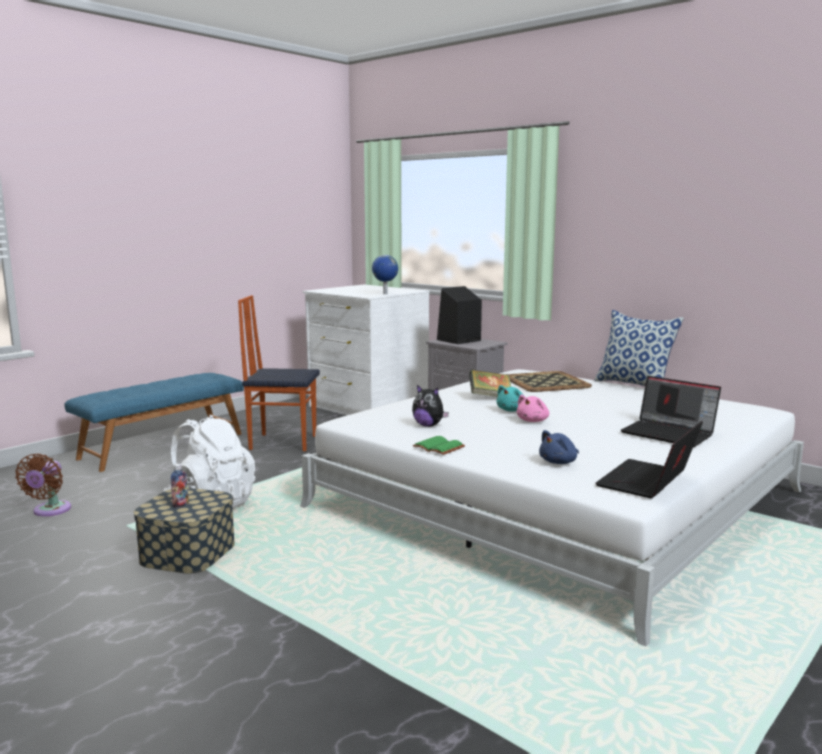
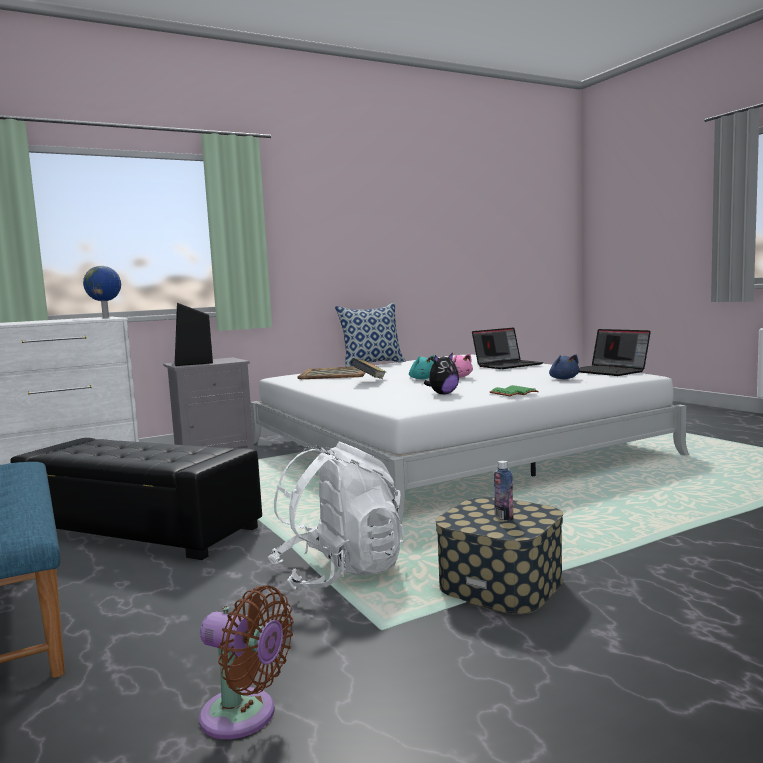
camera: 70 degrees left, 5 degrees down
chair [238,295,320,451] -> black ottoman [10,438,262,560]

